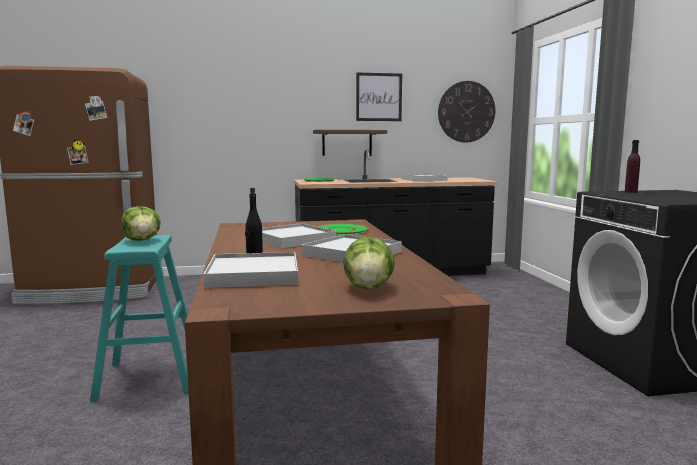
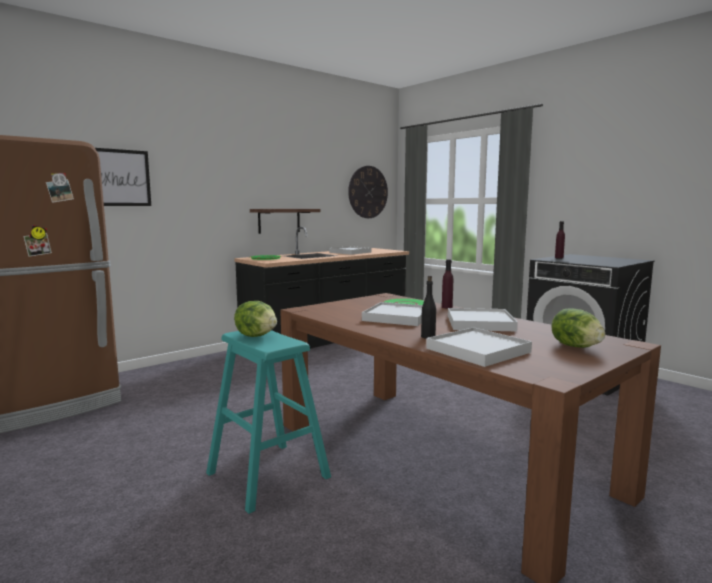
camera: 30 degrees left, 0 degrees up
picture [356,72,402,121] -> picture moved to [95,148,151,206]
none -> purple bottle [442,259,453,309]

